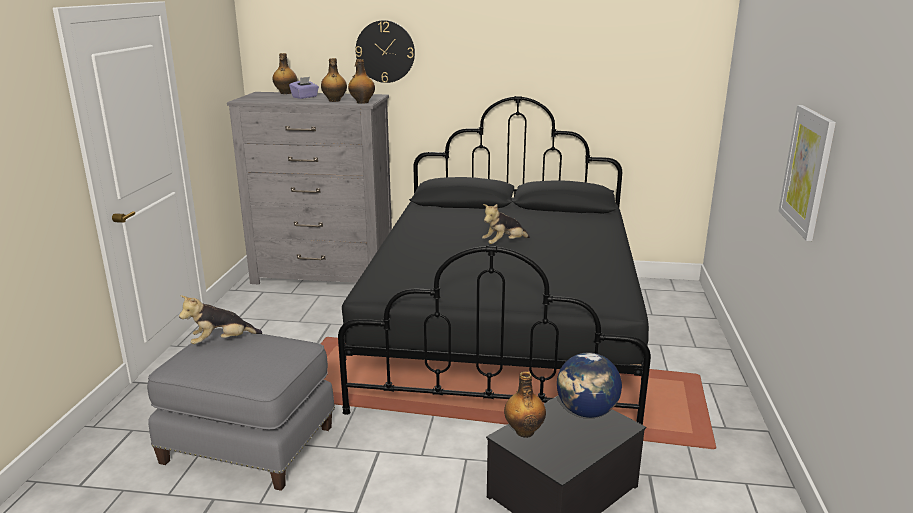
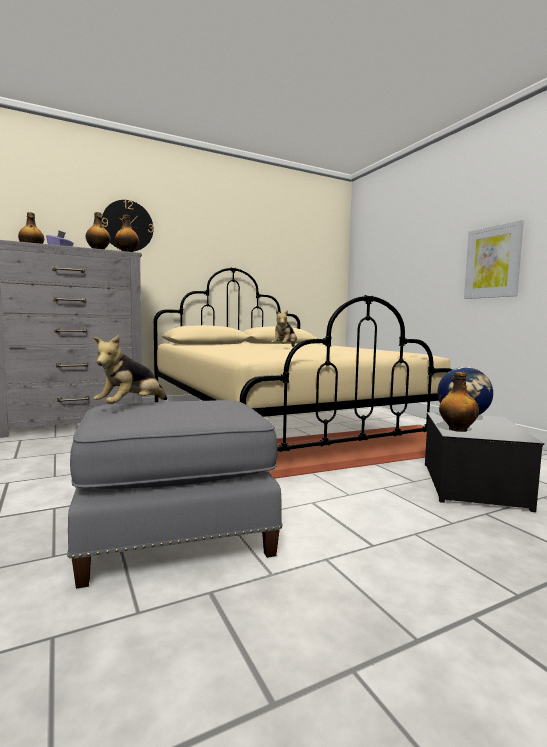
camera: 35 degrees left, 15 degrees down
black bed [338,96,651,425] -> beige bed [154,267,453,452]

